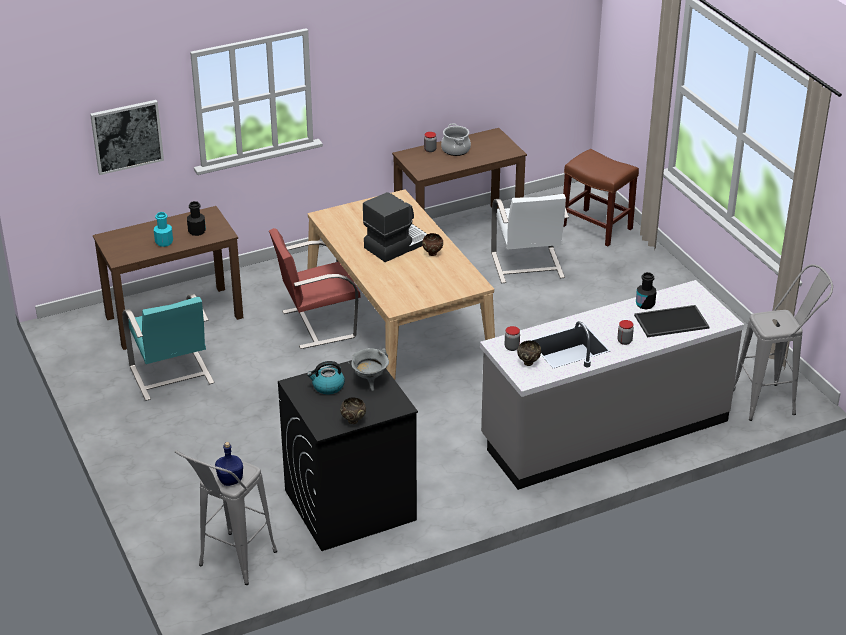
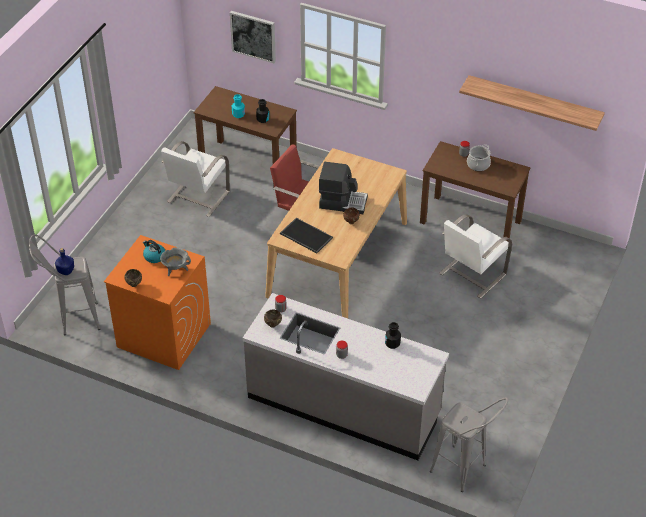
camera: 50 degrees right, 10 degrees up
turquoise chair [122,294,214,401] -> white chair [161,141,230,217]
black washing machine [278,360,418,551] -> orange washing machine [104,235,211,370]
brown stool [563,149,639,246] -> none
tray [634,305,710,337] -> tray moved to [280,218,333,253]
none -> shelf [459,75,605,131]

